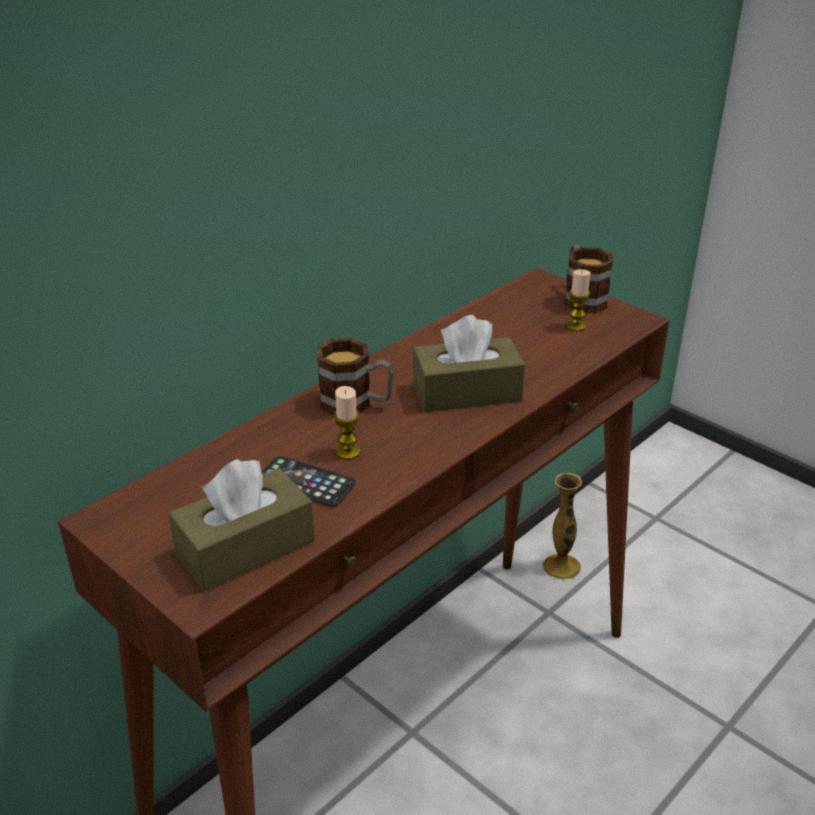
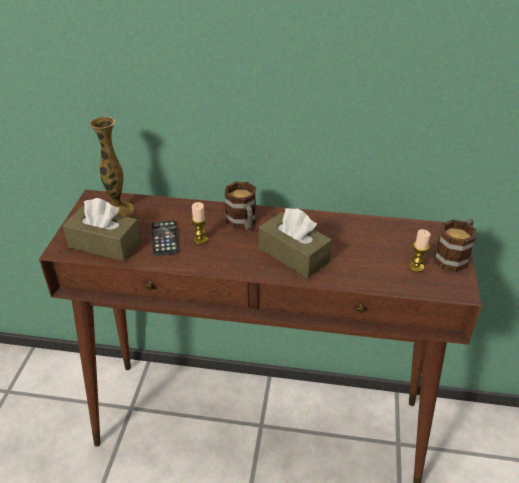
camera: 55 degrees right, 5 degrees up
vase [543,473,582,579] -> vase moved to [89,116,135,217]

